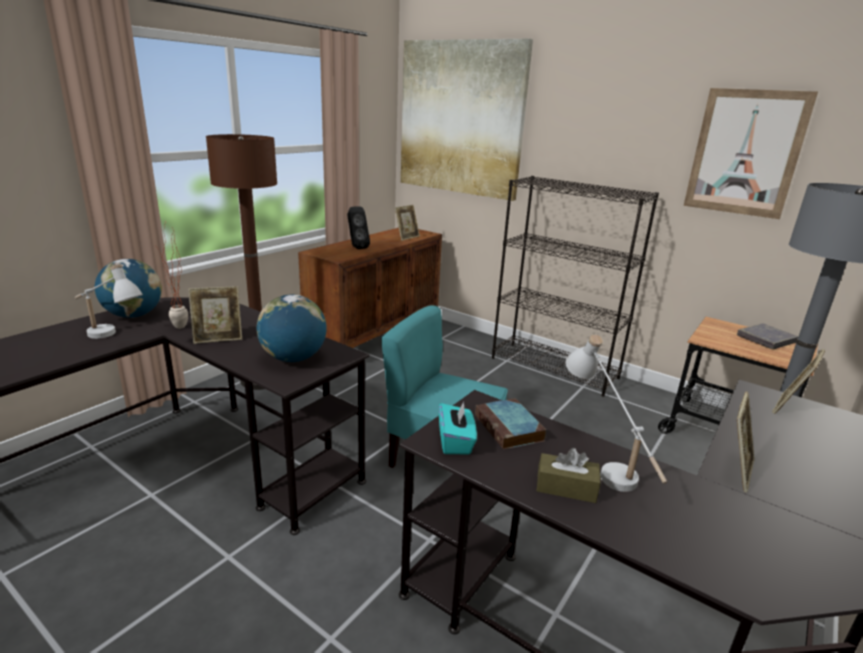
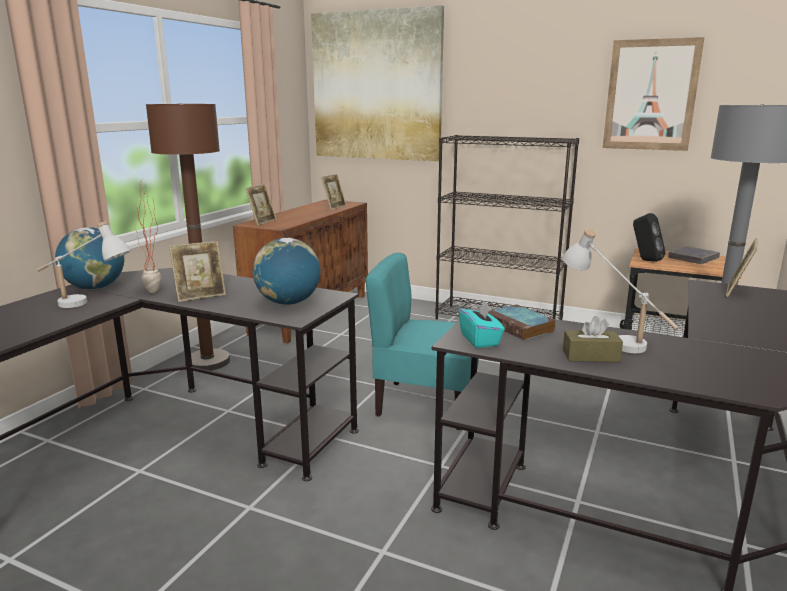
camera: 10 degrees left, 5 degrees down
black speaker [347,206,370,249] -> black speaker moved to [633,213,666,262]
picture frame [737,392,755,492] -> picture frame moved to [245,184,277,225]

